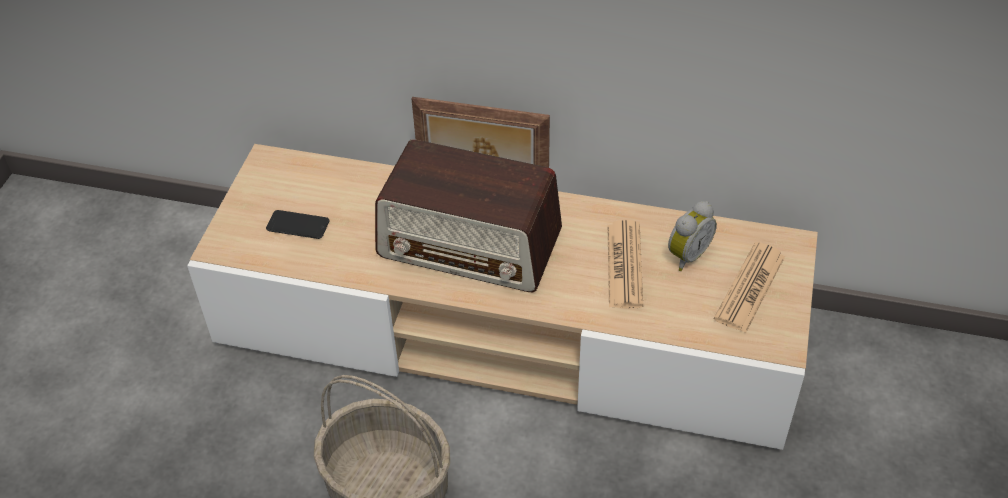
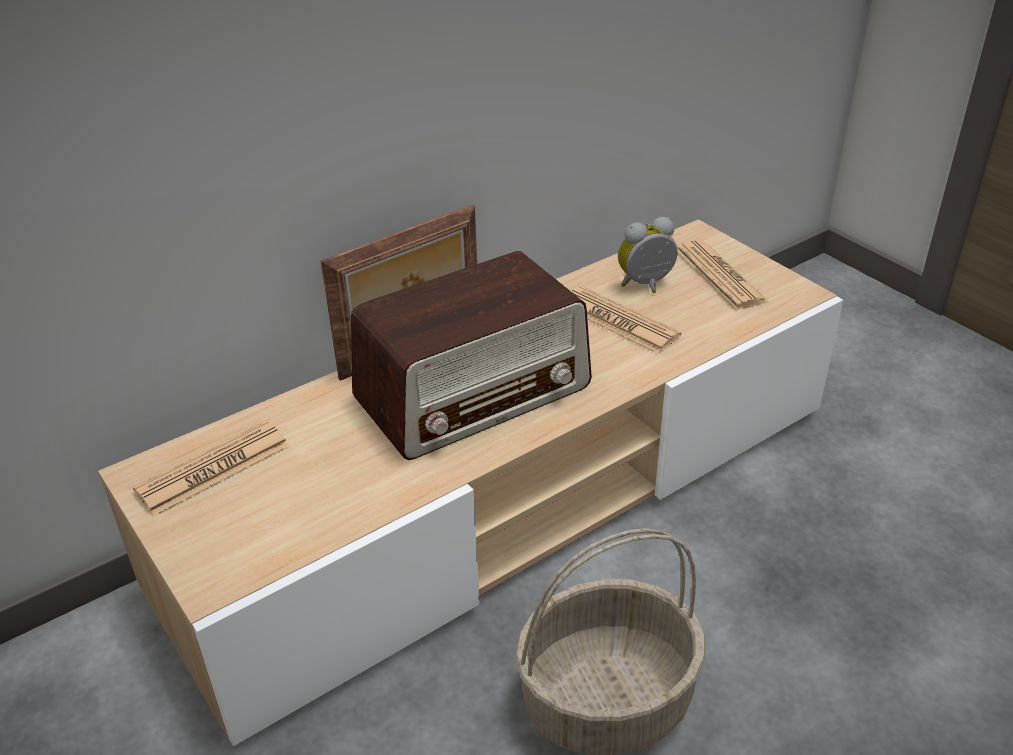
camera: 50 degrees left, 10 degrees down
phone [266,210,329,239] -> none
alarm clock [668,201,717,271] -> alarm clock turned 105 degrees counterclockwise [618,217,678,293]
none -> newspaper [133,421,290,516]

